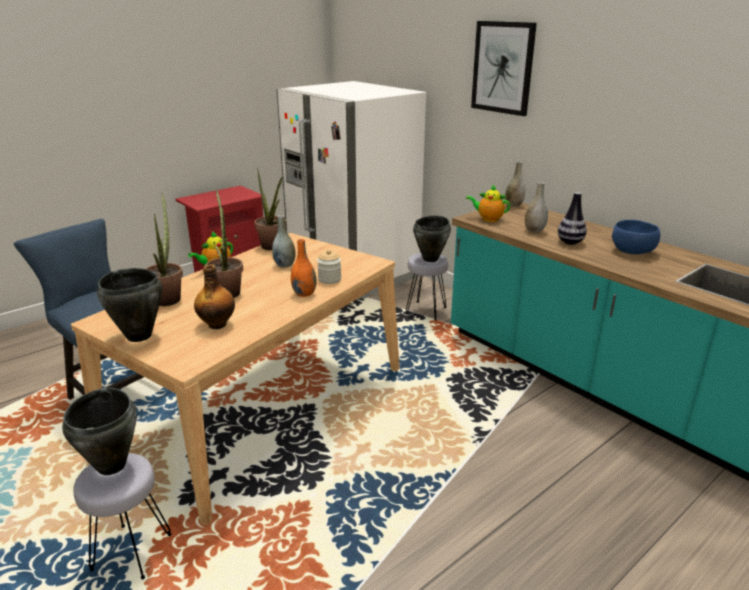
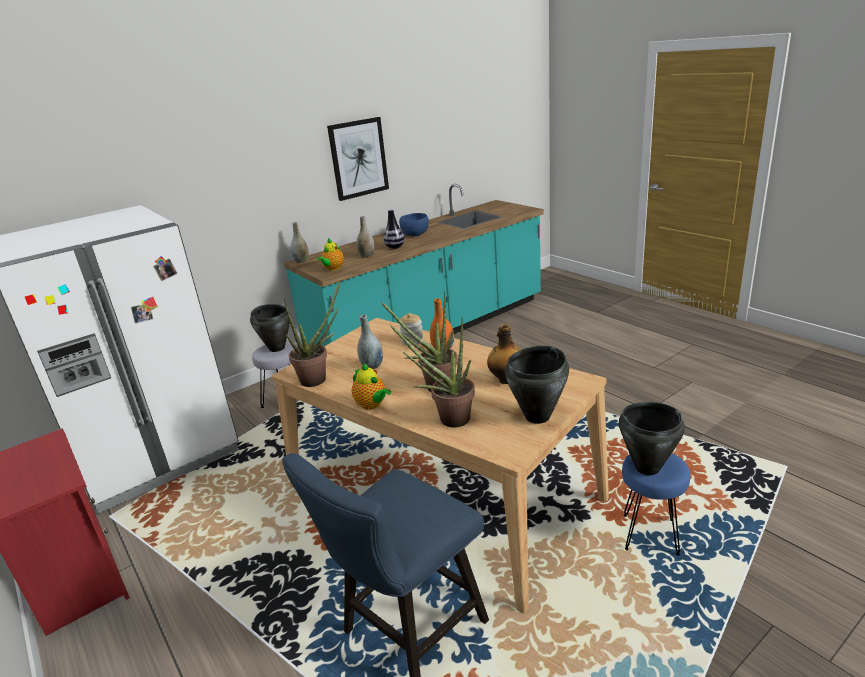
camera: 85 degrees left, 0 degrees up
grey stool [73,453,171,579] -> blue stool [622,453,690,556]
picture [471,21,537,116] -> picture moved to [327,117,389,201]

